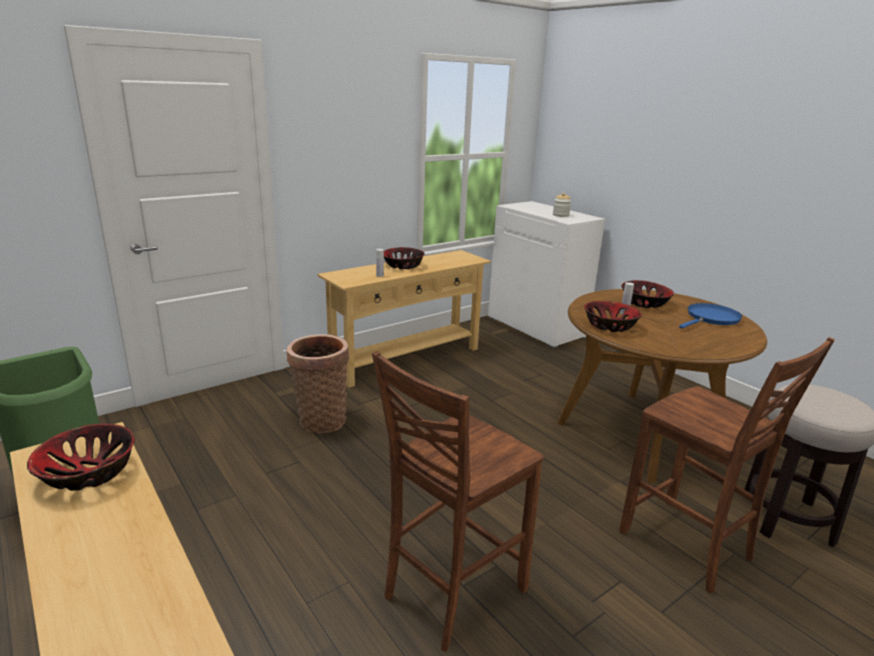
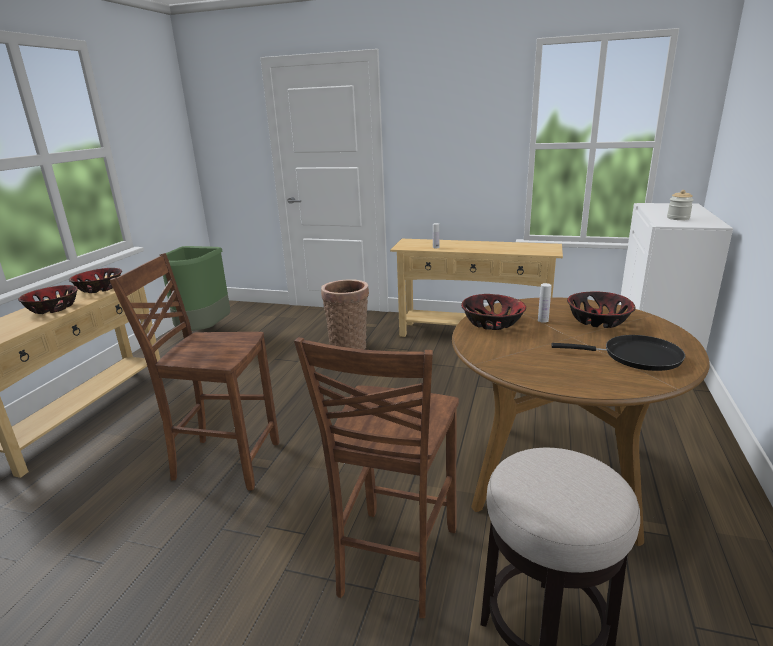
camera: 55 degrees right, 0 degrees up
bowl [384,247,425,269] -> bowl moved to [18,285,78,314]
blue frying pan [679,303,742,329] -> black frying pan [551,335,685,371]

